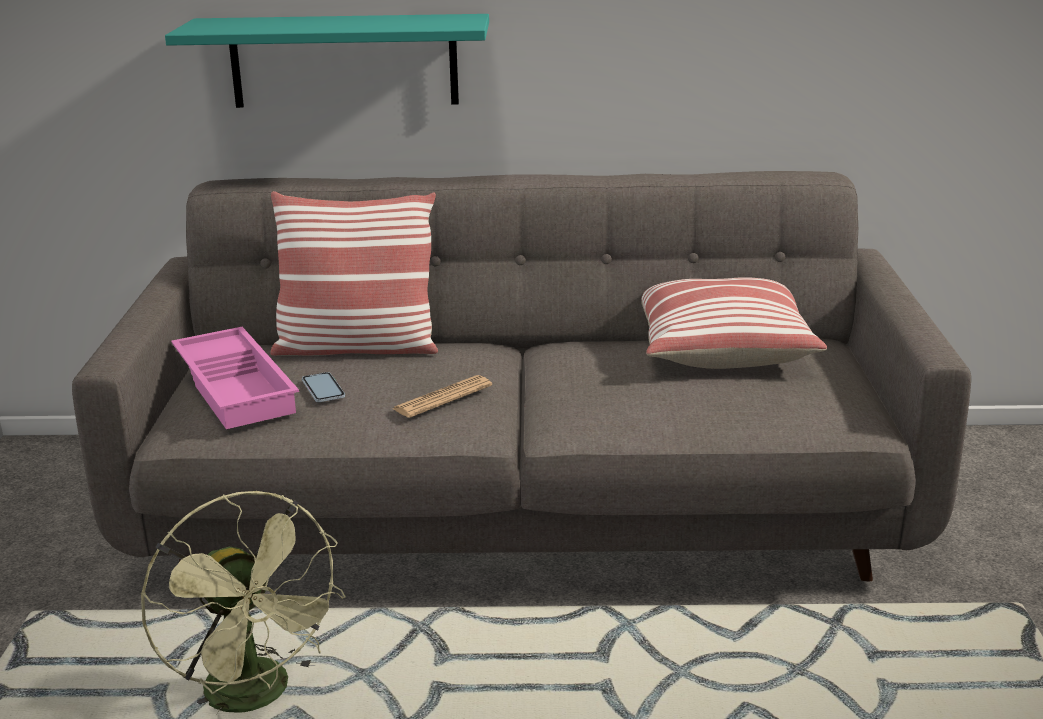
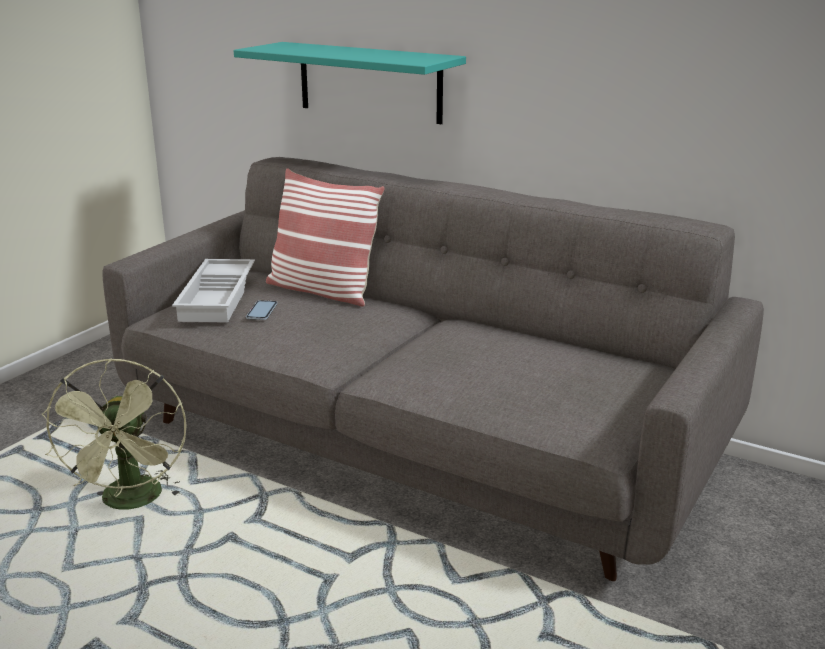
camera: 30 degrees right, 0 degrees up
pink tray [171,327,299,429] -> white tray [172,259,255,322]
newspaper [393,375,492,418] -> none
pillow [641,277,827,369] -> none

